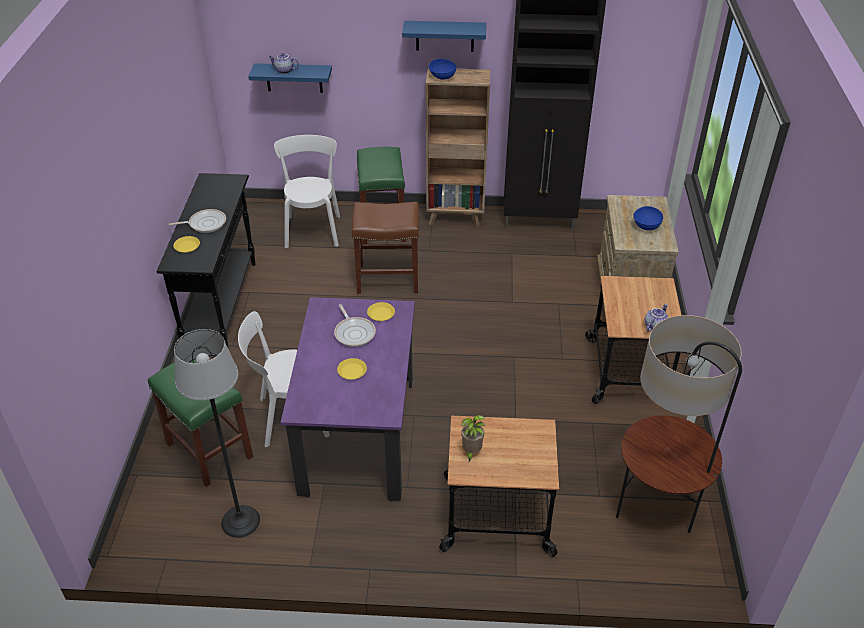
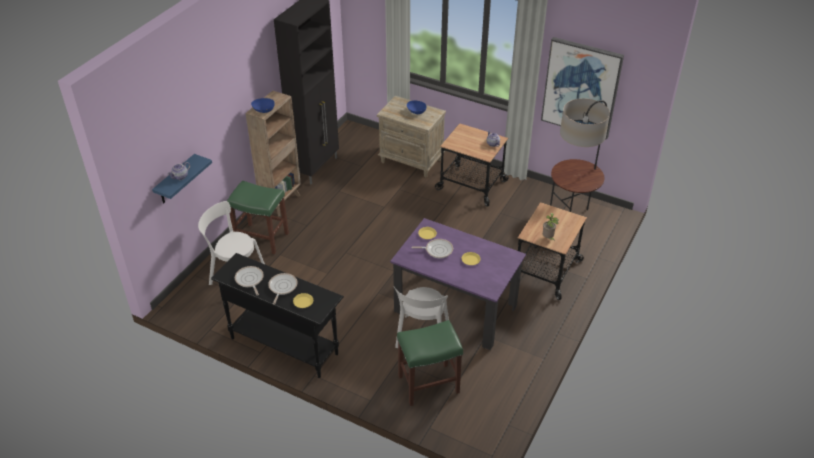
camera: 65 degrees left, 0 degrees up
floor lamp [174,329,260,538] -> none
brown stool [352,202,419,294] -> none
blue shelf [402,21,486,52] -> none
none -> frying pan [235,266,264,295]
none -> picture [541,37,624,140]

